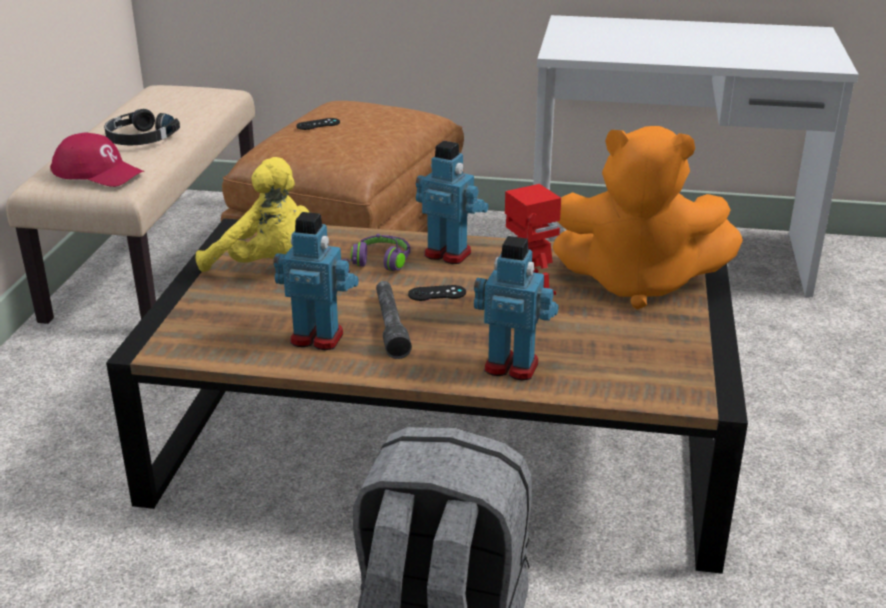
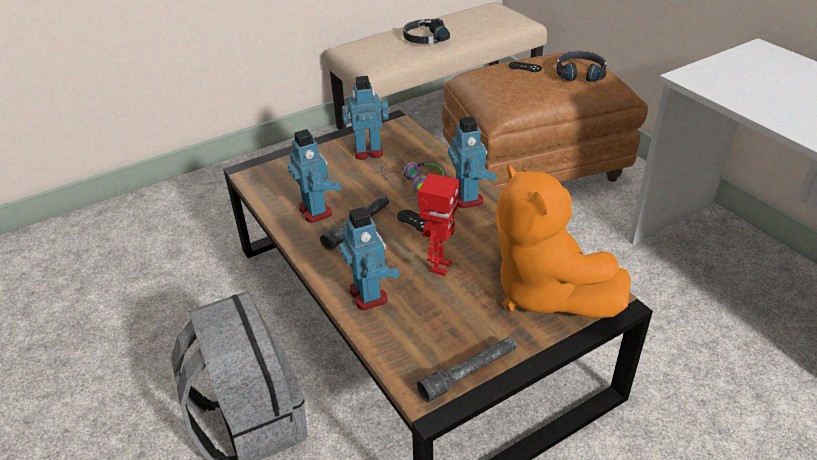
camera: 50 degrees right, 10 degrees up
red cap [50,133,145,187] -> none
yellow plush toy [196,157,310,272] -> toy robot [342,76,389,160]
none -> grey flashlight [417,337,516,403]
none -> black headphones [557,51,607,82]

